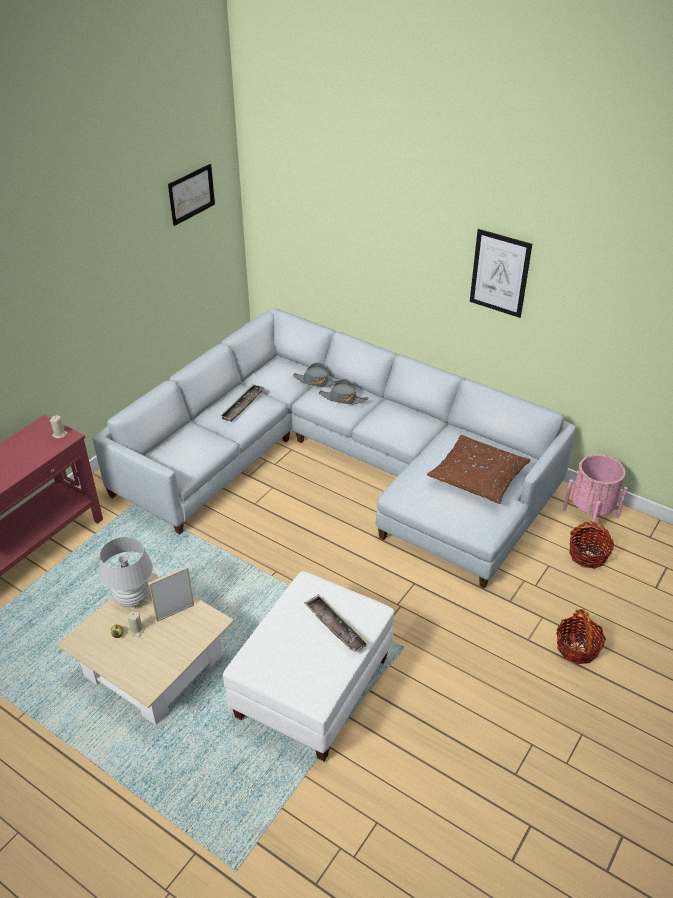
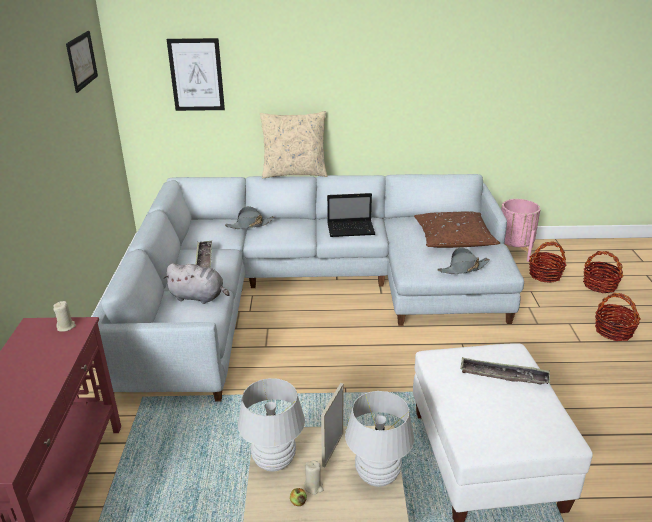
camera: 35 degrees left, 10 degrees down
grey hat [319,379,369,404] -> grey hat moved to [437,247,490,274]
picture [470,229,532,318] -> picture moved to [167,38,225,111]
none -> grey plush toy [163,263,230,304]
none -> beige pillow [260,111,328,178]
none -> laptop [327,193,375,237]
none -> white table lamp [345,391,414,487]
none -> basket [583,251,624,293]

